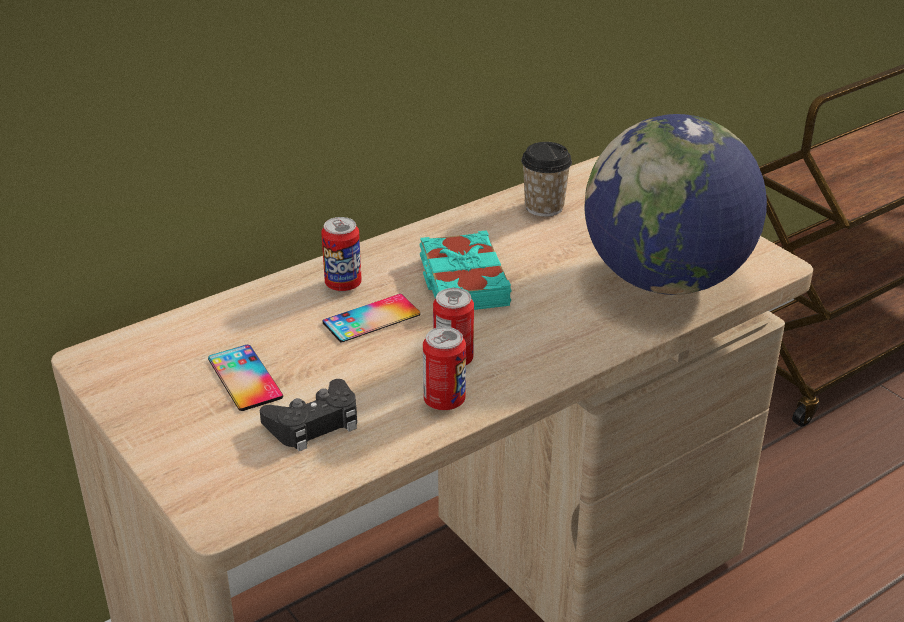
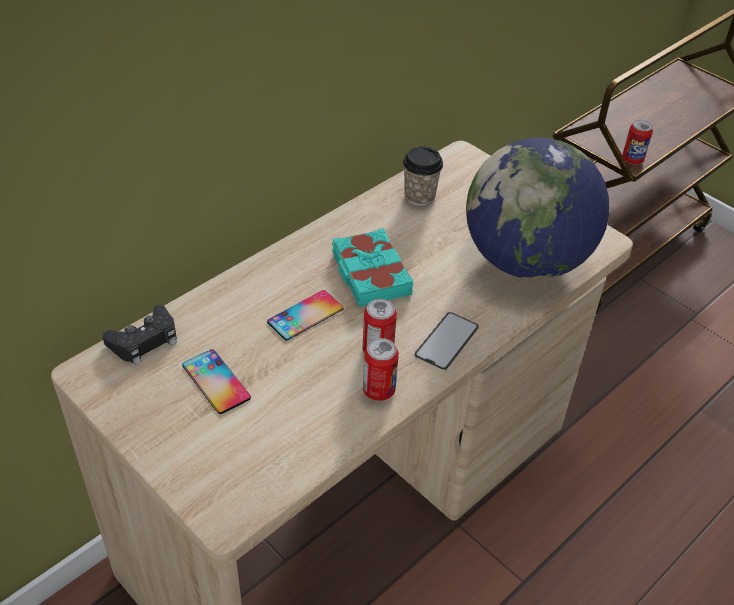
camera: 10 degrees left, 10 degrees up
black game controller [260,379,357,451] -> black game controller moved to [102,305,177,365]
can [321,217,362,292] -> can moved to [622,120,653,165]
none -> phone [414,312,479,371]

